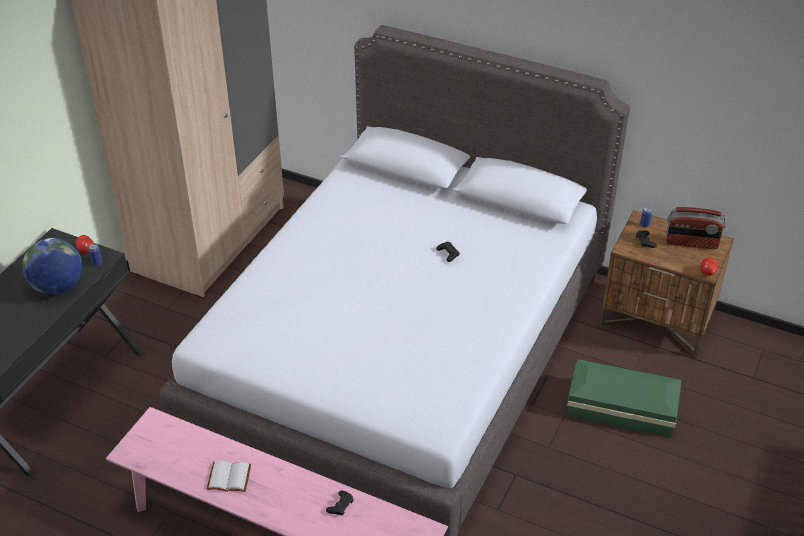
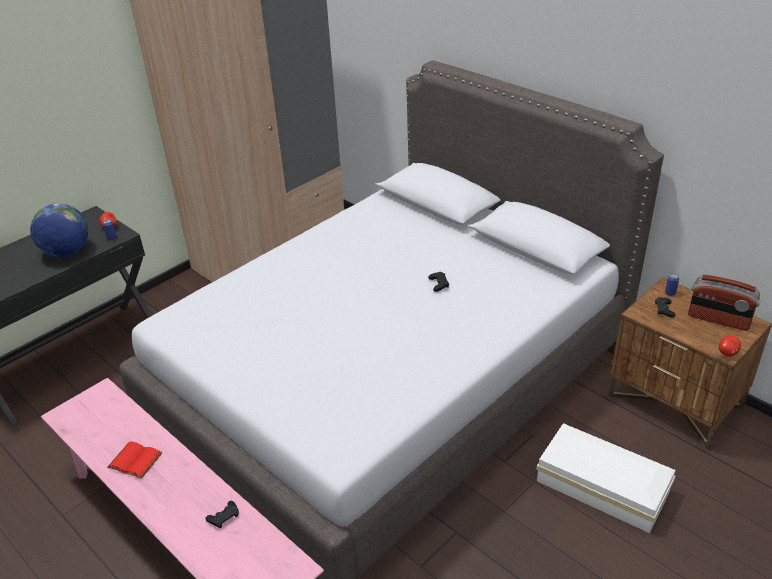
camera: 20 degrees right, 5 degrees down
white book [207,461,251,492] -> red book [107,442,162,479]
green storage box [567,359,681,437] -> white storage box [537,423,675,533]

